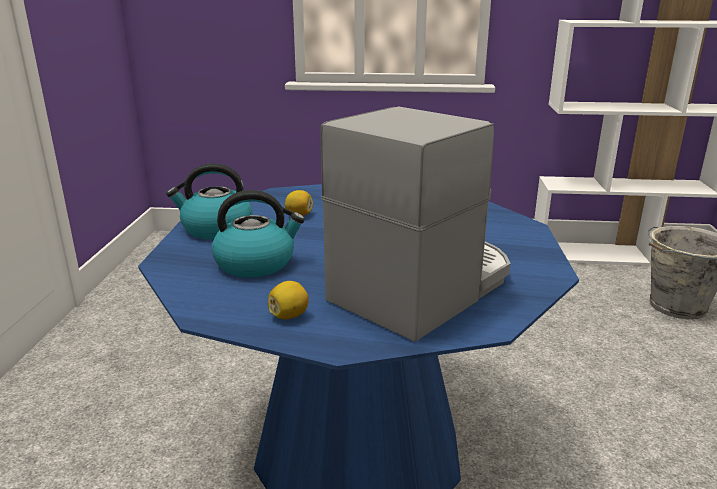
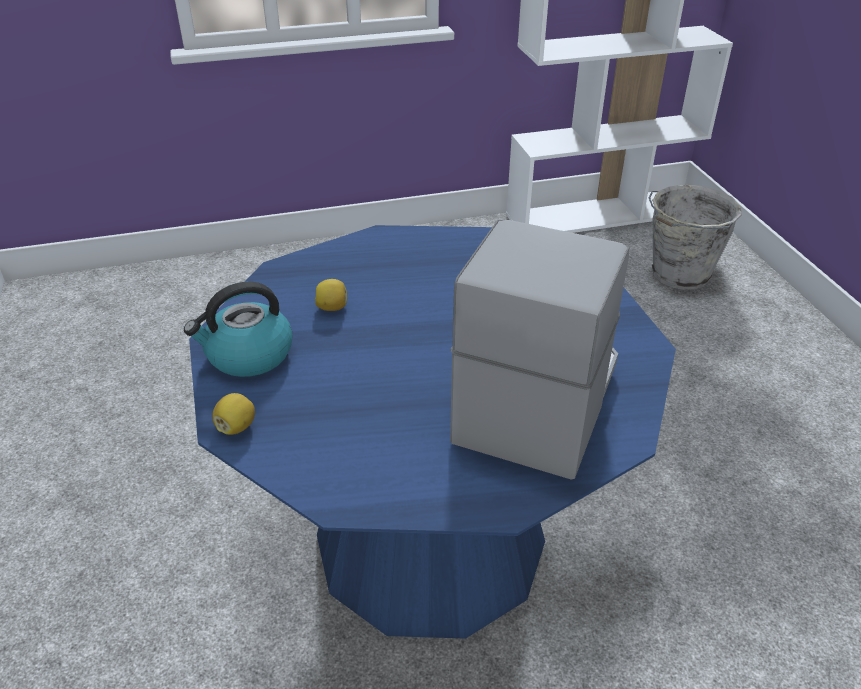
camera: 20 degrees left, 15 degrees up
kettle [212,190,305,277] -> none
lemon [268,281,309,319] -> lemon moved to [213,393,255,435]

